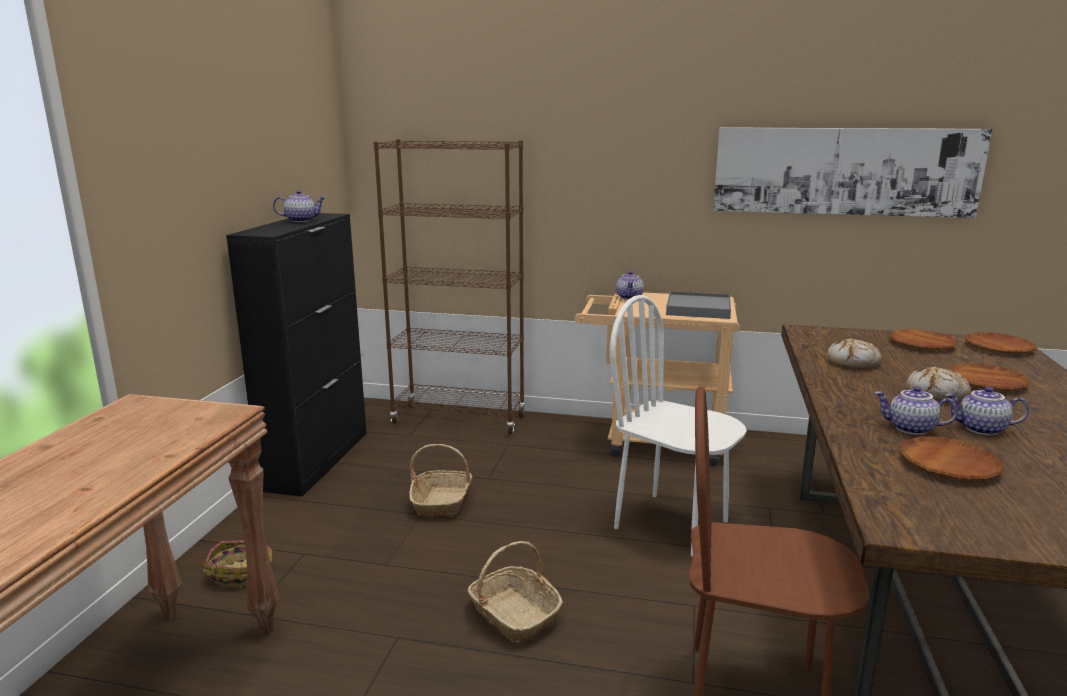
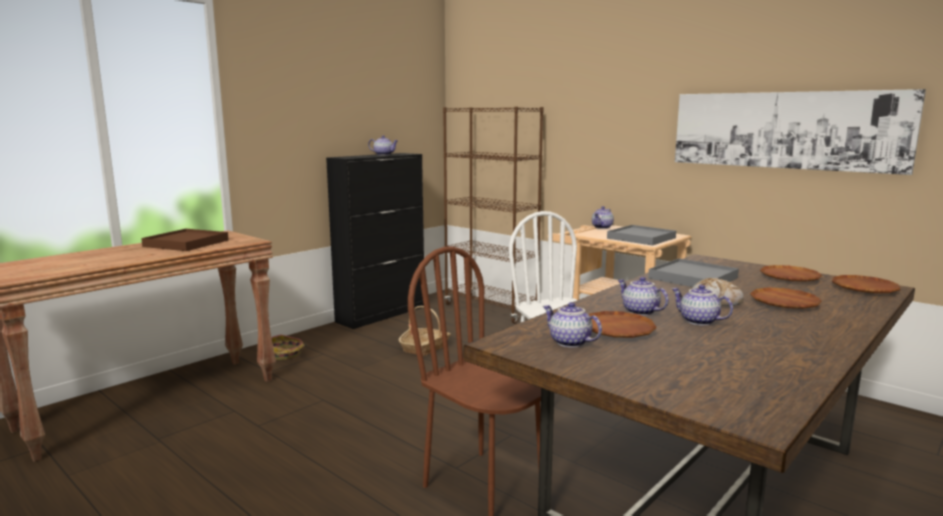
camera: 30 degrees right, 5 degrees down
basket [467,541,563,643] -> none
bread [827,338,882,369] -> grey tray [648,259,739,287]
none -> brown tray [141,229,229,251]
none -> teapot [543,302,602,347]

